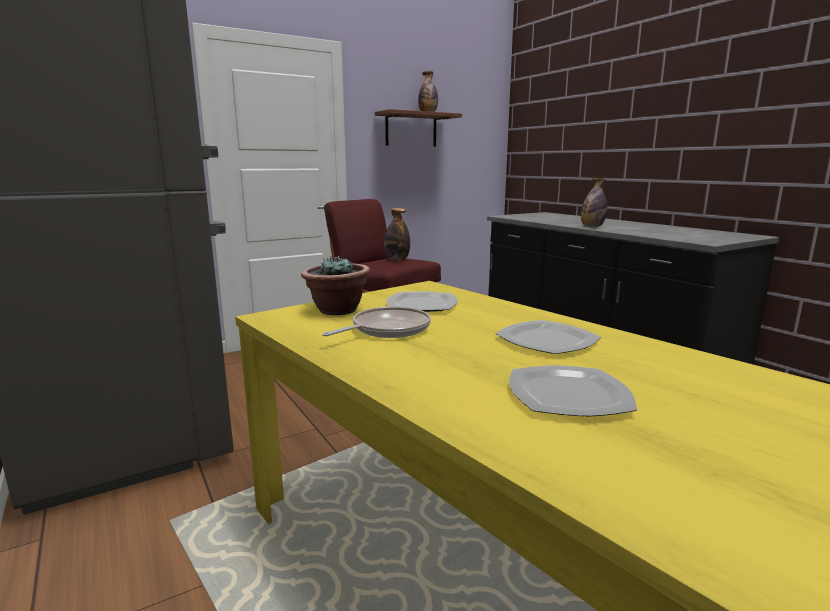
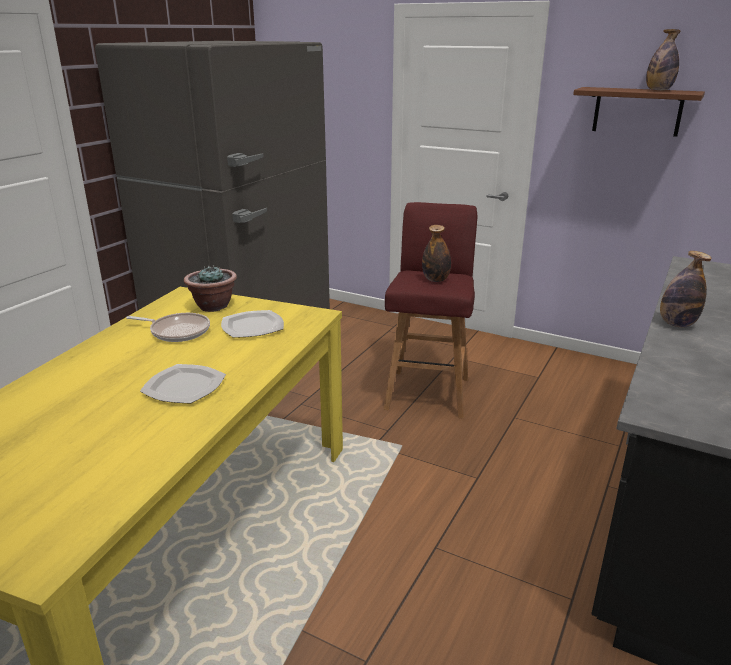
camera: 60 degrees right, 10 degrees up
plate [509,365,637,416] -> none

